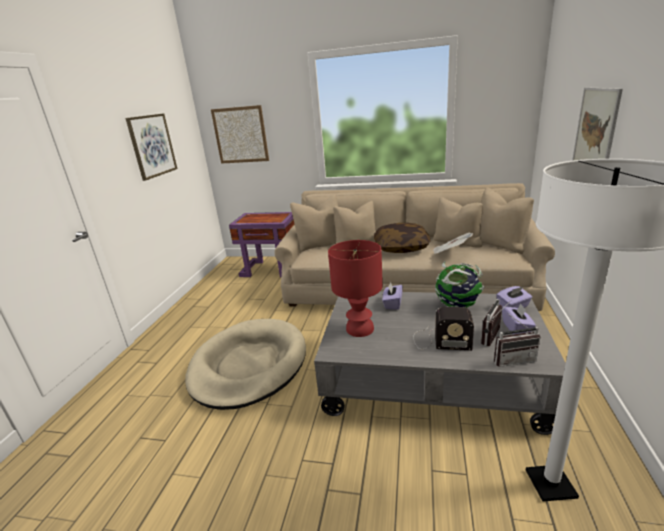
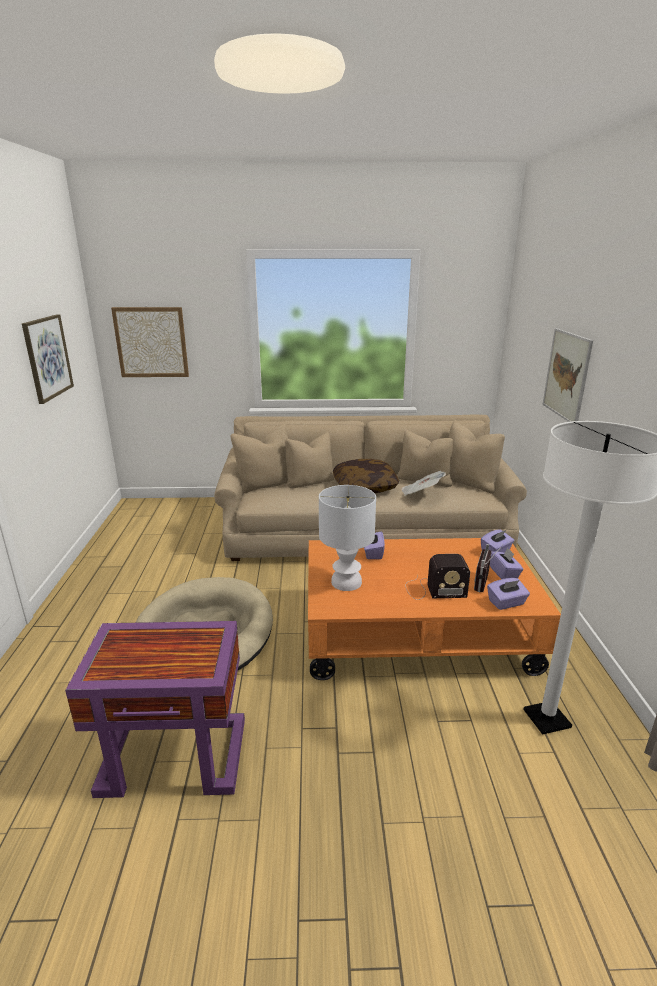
camera: 15 degrees left, 0 degrees up
purple side table [229,212,294,278] -> purple side table moved to [65,621,245,798]
grey coffee table [314,292,566,435] -> orange coffee table [308,538,561,680]
red table lamp [328,240,383,337] -> white table lamp [319,485,376,591]
globe [435,261,484,308] -> none
radio [494,313,540,367] -> purple tissue box [487,578,530,610]

